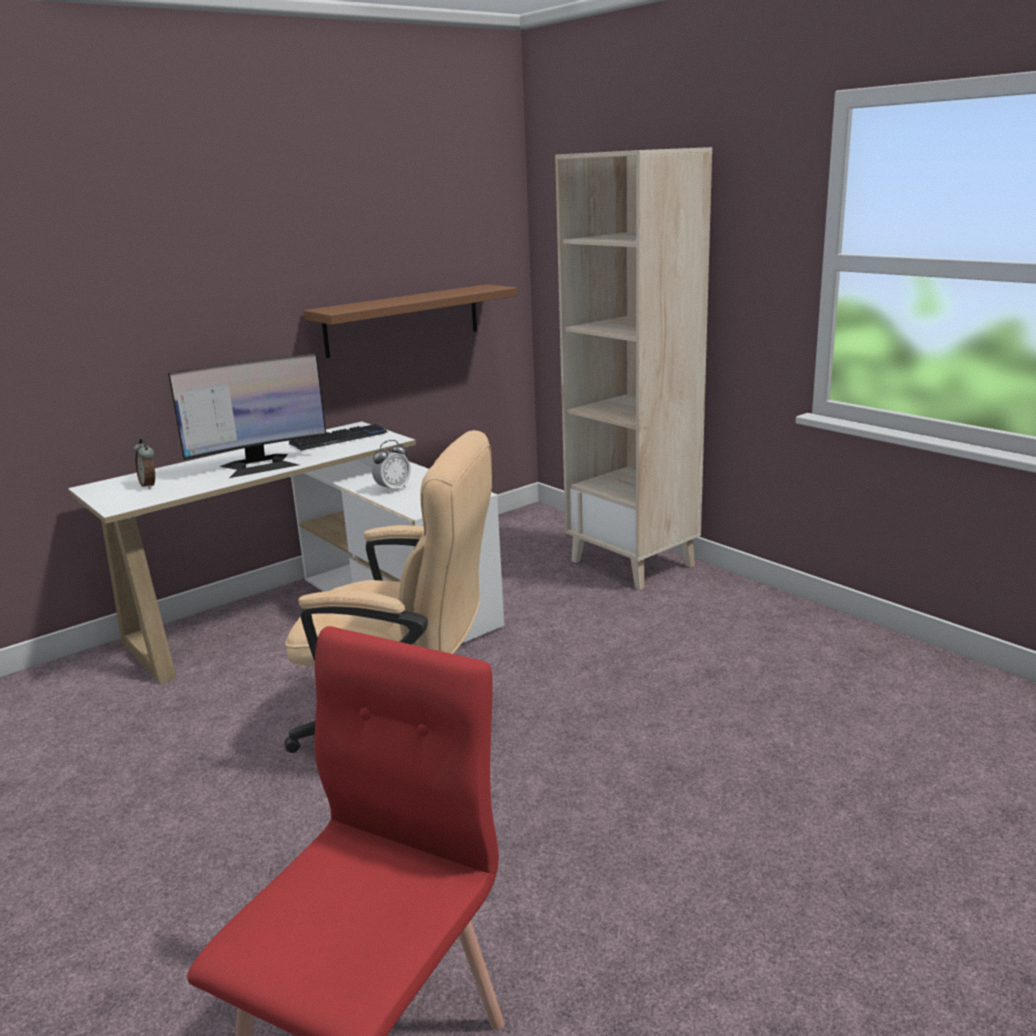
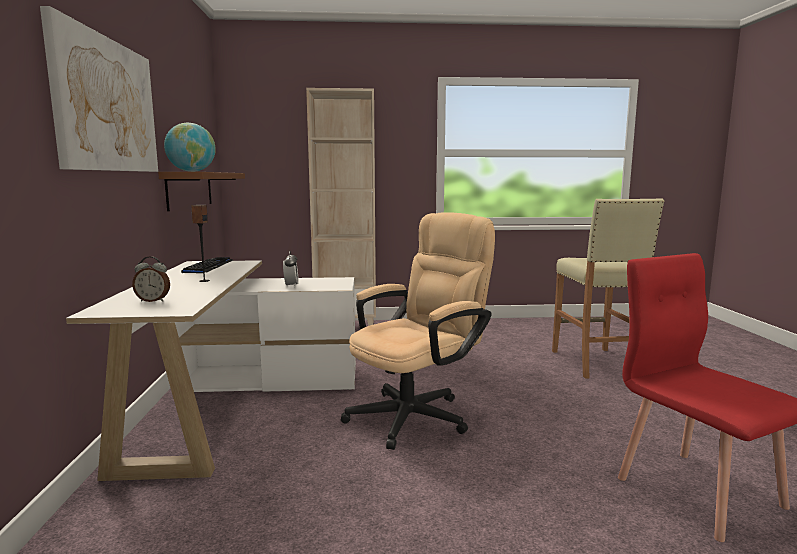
camera: 55 degrees left, 10 degrees down
monitor [168,353,326,478] -> speaker [191,205,210,282]
none -> picture [40,6,158,172]
none -> globe [164,123,216,172]
none -> beige stool [552,198,664,379]

